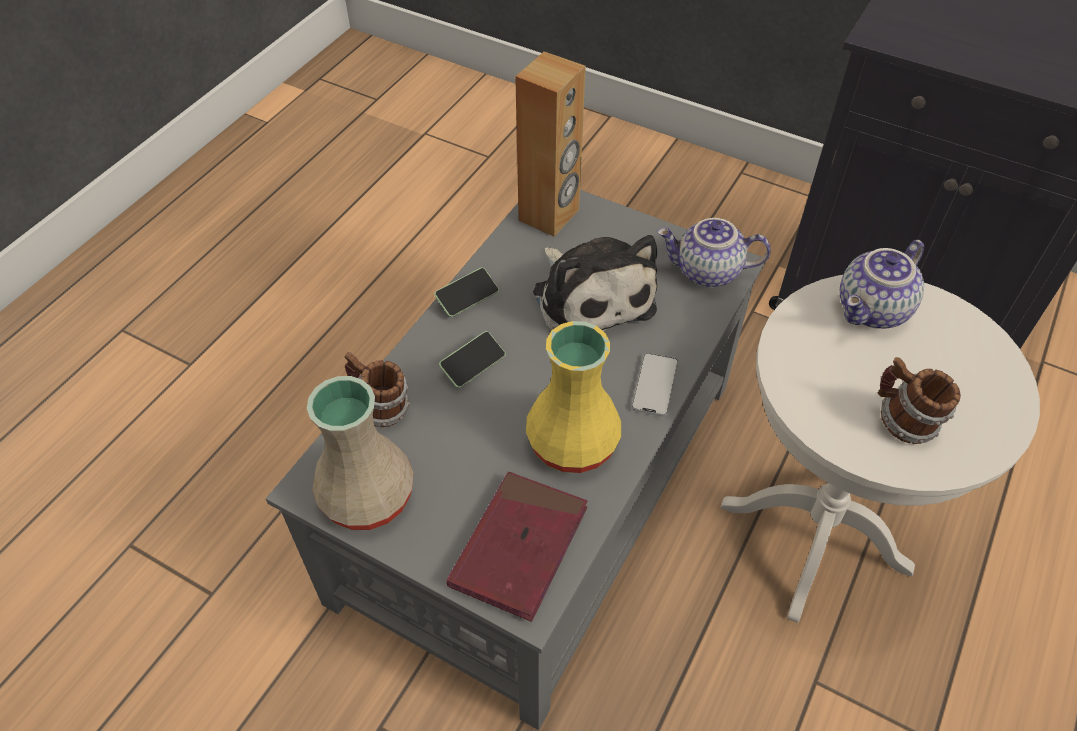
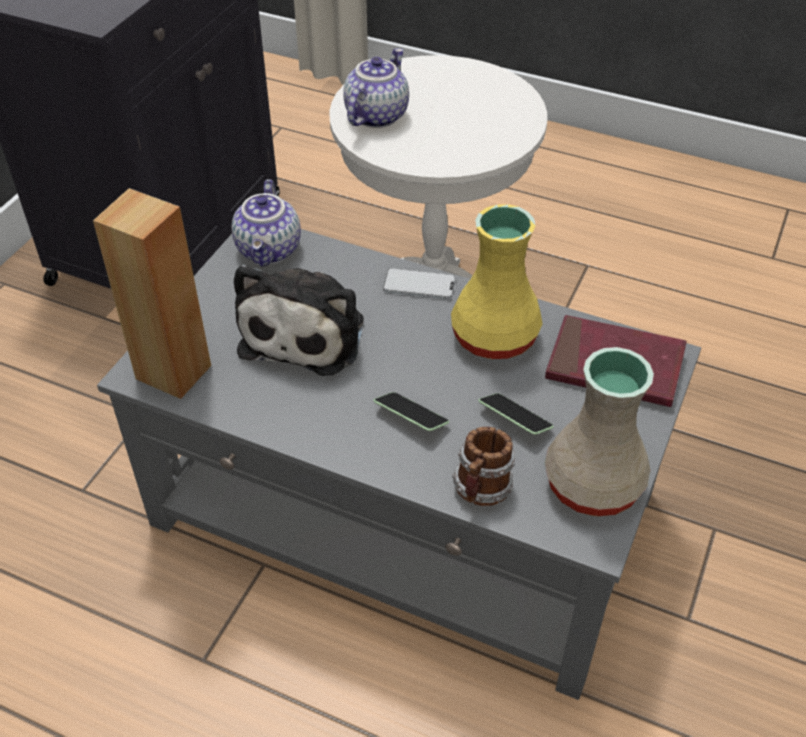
camera: 95 degrees left, 5 degrees down
phone [434,268,499,317] -> phone moved to [478,393,554,435]
plush toy [533,235,657,331] -> plush toy turned 135 degrees clockwise [234,264,364,376]
teapot [840,240,924,328] -> teapot turned 105 degrees counterclockwise [343,48,409,128]
mug [877,357,961,444] -> none

